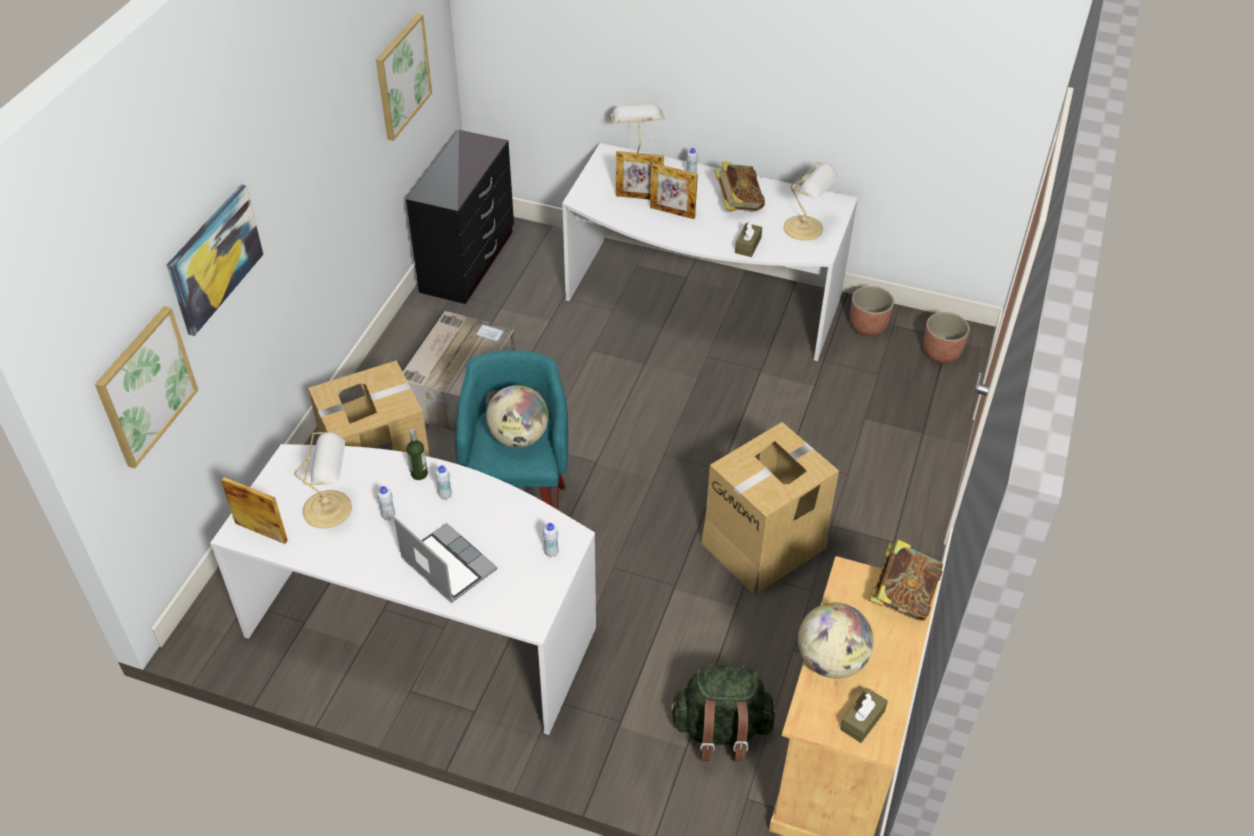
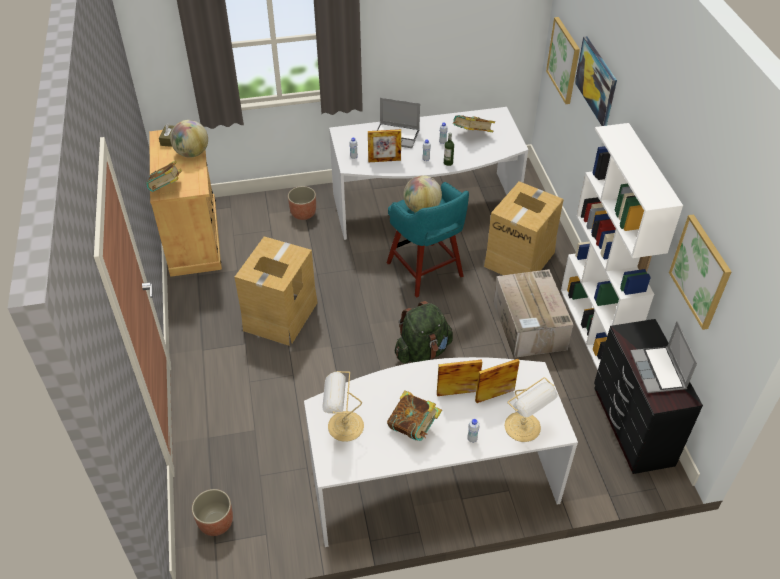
camera: 150 degrees right, 0 degrees up
picture frame [221,477,288,544] -> picture frame moved to [368,129,401,162]
table lamp [294,432,352,528] -> book [453,115,495,132]
green backpack [669,665,776,761] -> green backpack moved to [395,301,453,364]
brown tissue box [735,222,762,257] -> none
planter [850,286,894,336] -> planter moved to [288,186,316,220]
none -> white bookcase [561,123,683,370]
none -> laptop [630,321,697,393]

